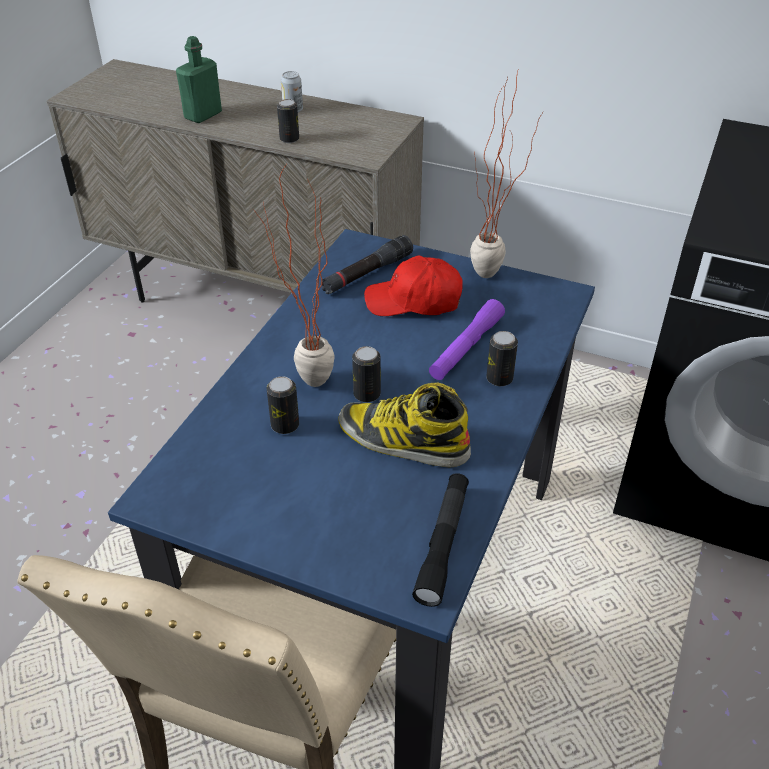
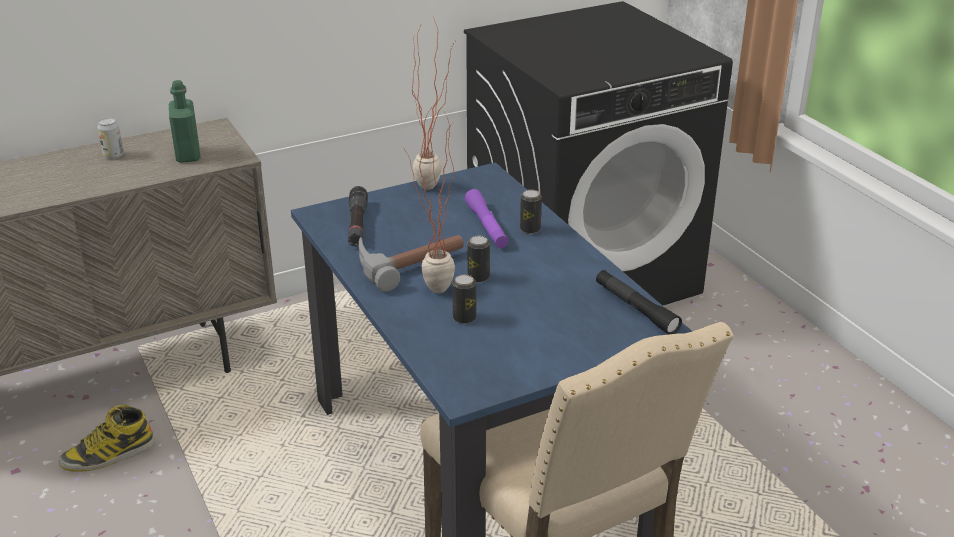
camera: 50 degrees left, 10 degrees down
green bottle [176,36,222,123] -> green bottle moved to [169,80,200,163]
can [277,99,299,143] -> none
boot [338,383,471,467] -> boot moved to [59,405,155,472]
red cap [364,256,463,316] -> none
none -> hammer [359,235,464,292]

